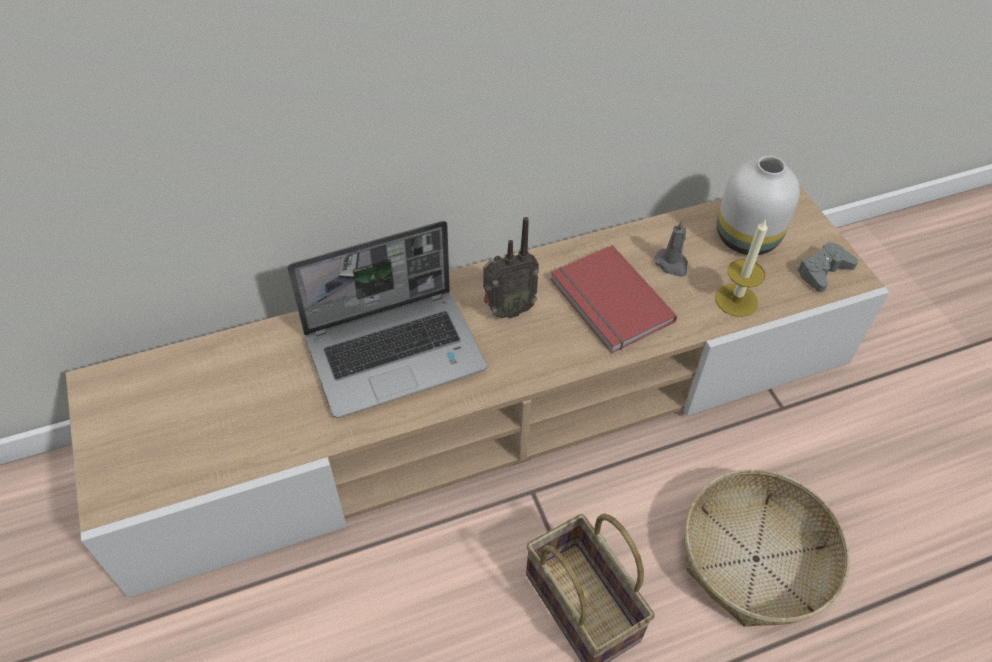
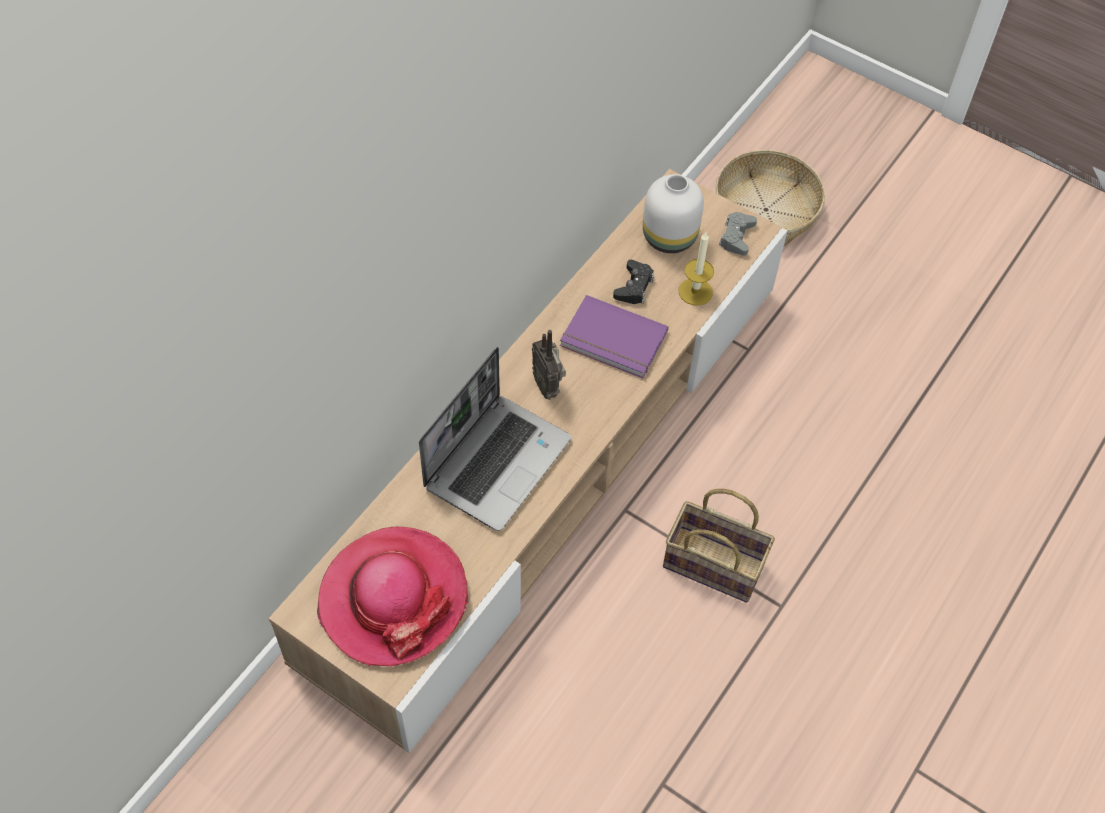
camera: 35 degrees left, 5 degrees up
radio [483,217,539,318] -> radio turned 120 degrees clockwise [532,330,566,400]
red book [550,245,677,354] -> purple book [560,295,668,378]
grey candle [654,220,688,277] -> black game controller [613,260,654,304]
basket [685,469,850,627] -> basket moved to [715,150,825,246]
none -> hat [317,527,469,666]

